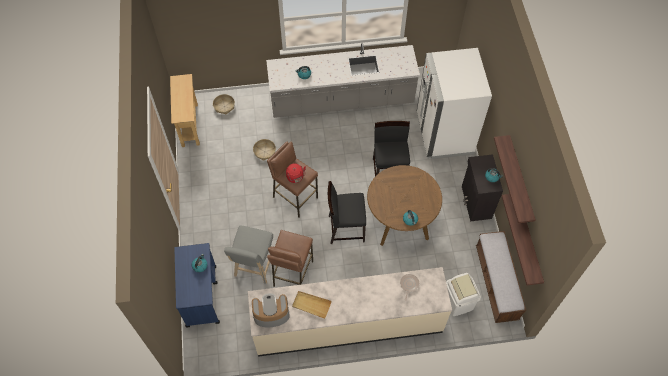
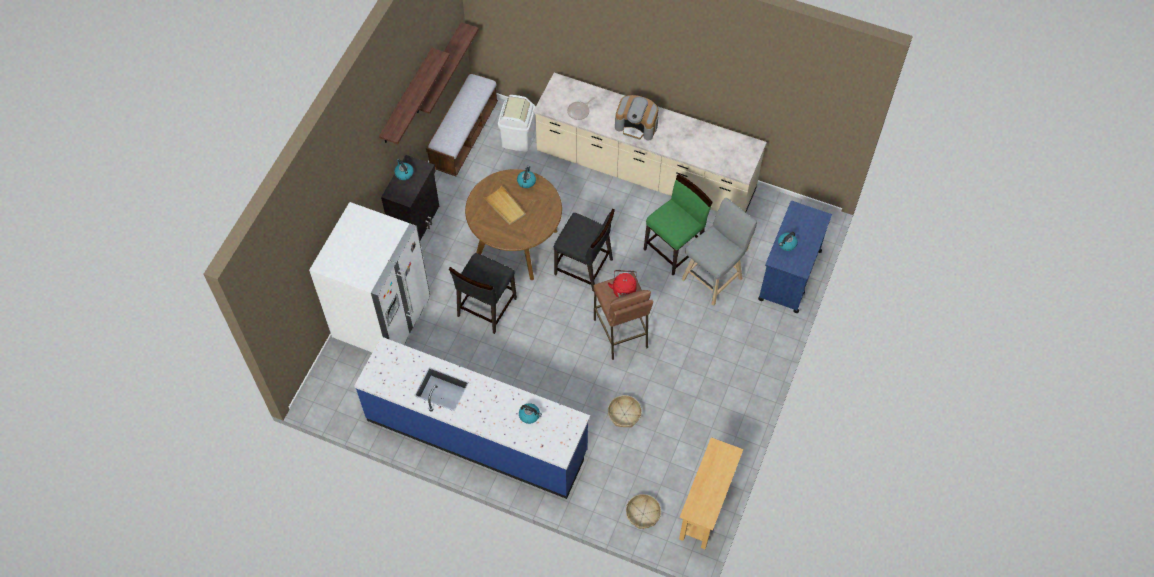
camera: 150 degrees left, 0 degrees up
coffee machine [252,293,290,328] -> coffee machine moved to [615,95,659,141]
grey counter [266,43,420,118] -> blue counter [354,337,590,499]
brown stool [267,230,313,287] -> green chair [644,174,713,276]
beige tray [292,291,332,319] -> beige tray moved to [483,185,526,225]

